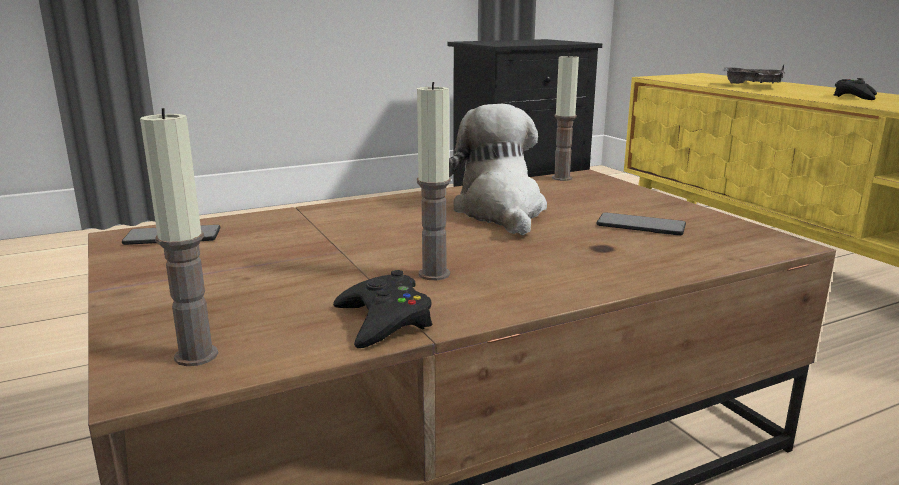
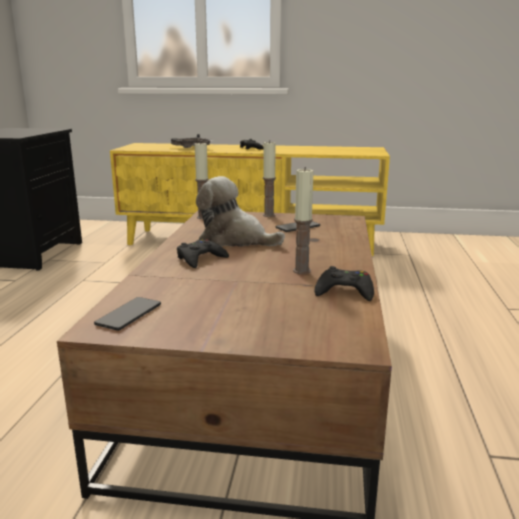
camera: 55 degrees left, 0 degrees up
candle [140,108,218,366] -> candle moved to [263,140,276,217]
none -> black game controller [177,240,229,268]

